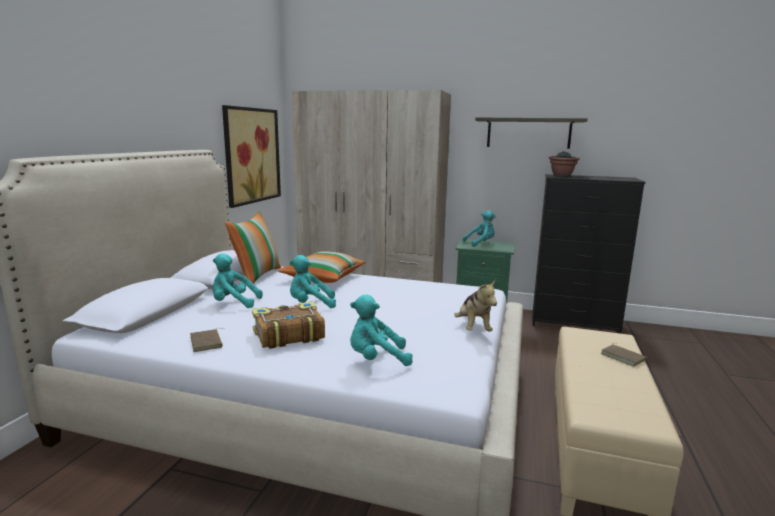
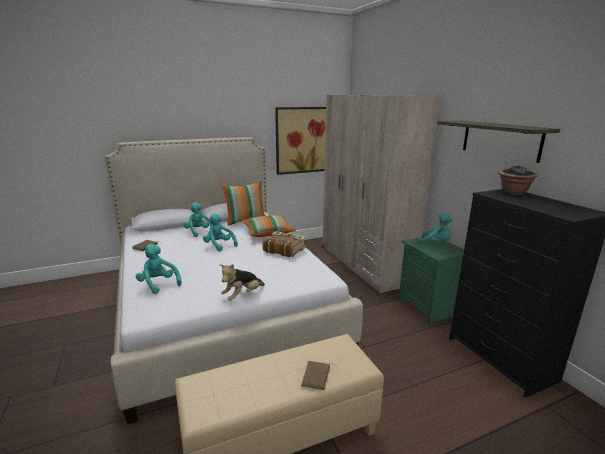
camera: 50 degrees right, 5 degrees up
book [252,301,325,349] -> book moved to [262,231,306,257]

